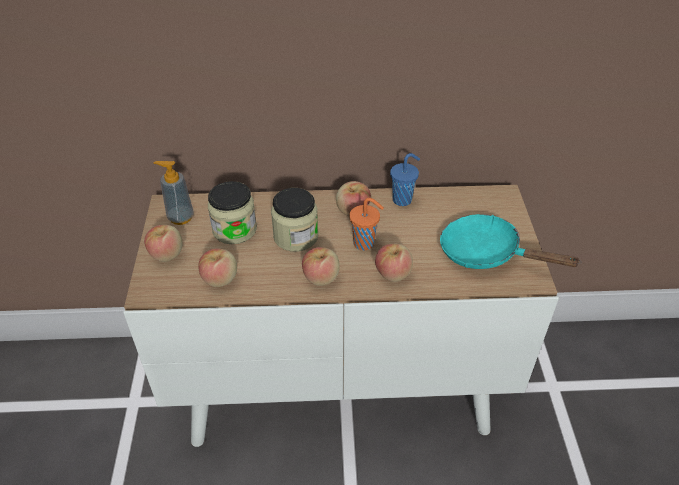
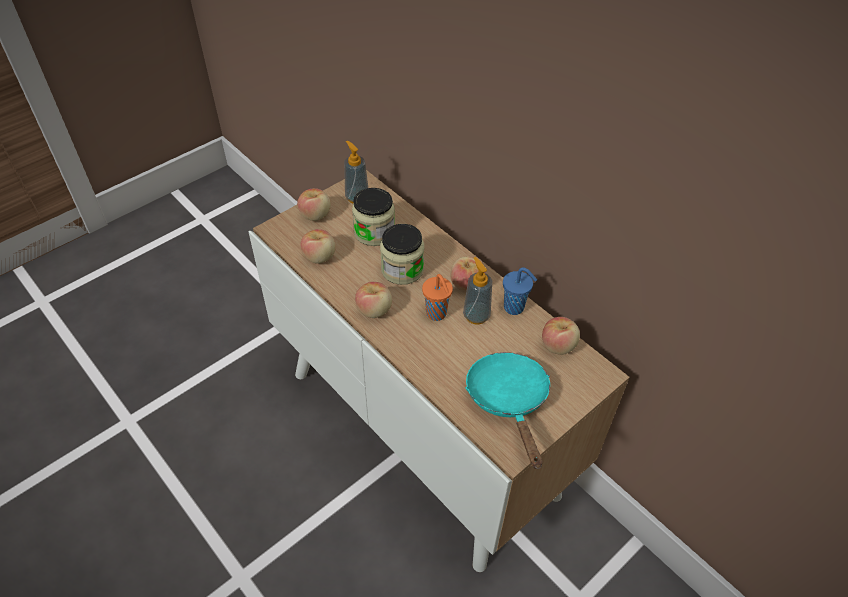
camera: 50 degrees right, 5 degrees up
apple [375,243,413,282] -> apple moved to [542,317,580,355]
none -> soap dispenser [463,257,492,325]

